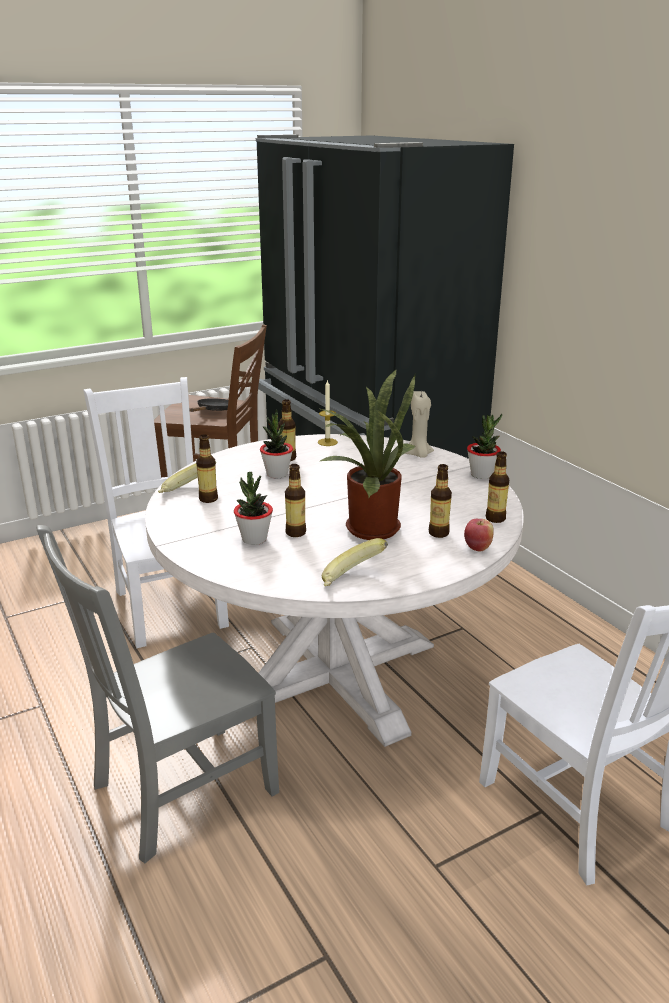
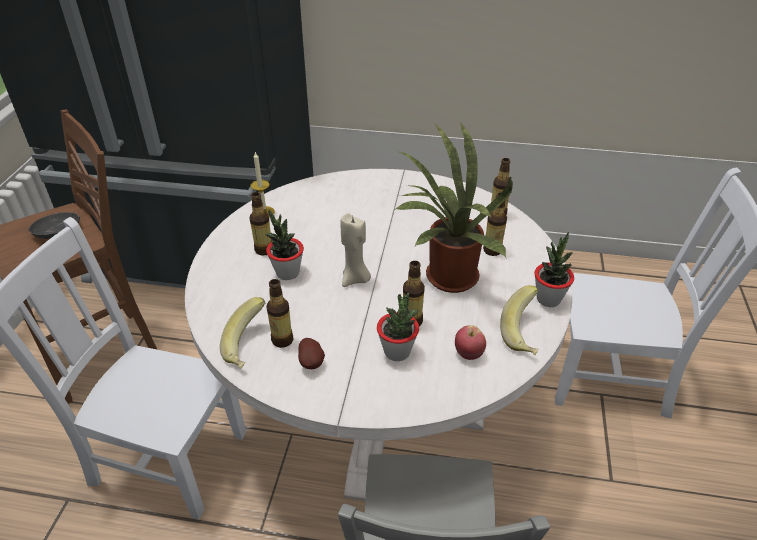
camera: 50 degrees left, 15 degrees up
beige candle [405,391,434,458] -> beige candle moved to [340,213,371,287]
apple [464,519,494,552] -> apple moved to [455,325,486,360]
potted plant [467,414,502,479] -> potted plant moved to [534,232,574,307]
none -> potato [298,338,325,369]

